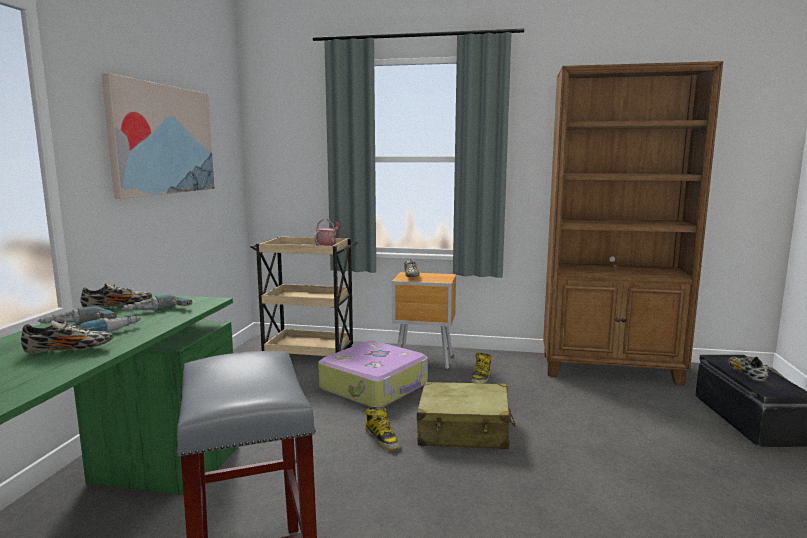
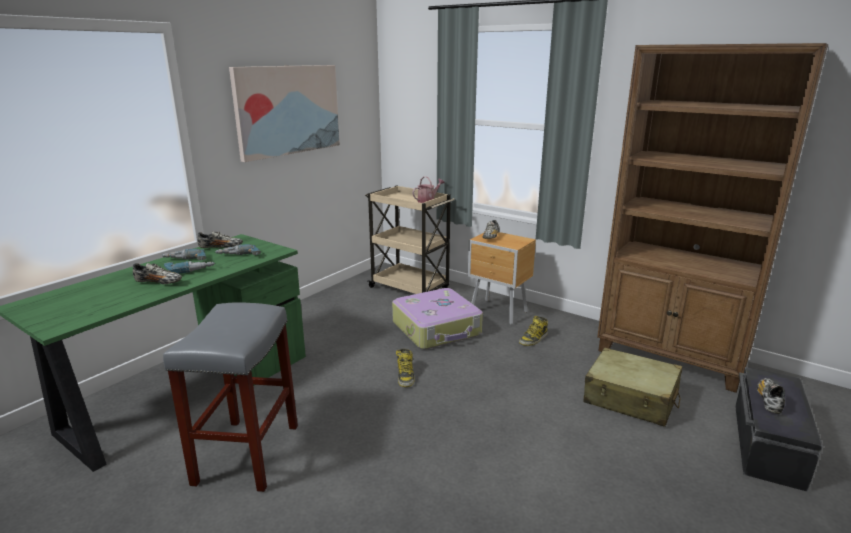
camera: 25 degrees right, 10 degrees up
beige suitcase [417,382,516,449] -> beige suitcase moved to [584,347,682,427]

